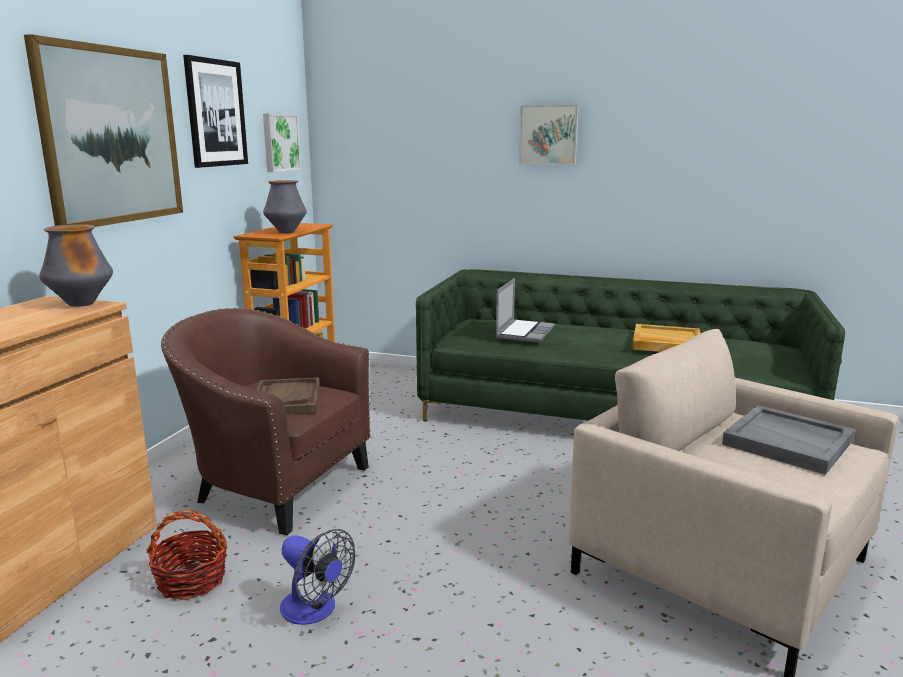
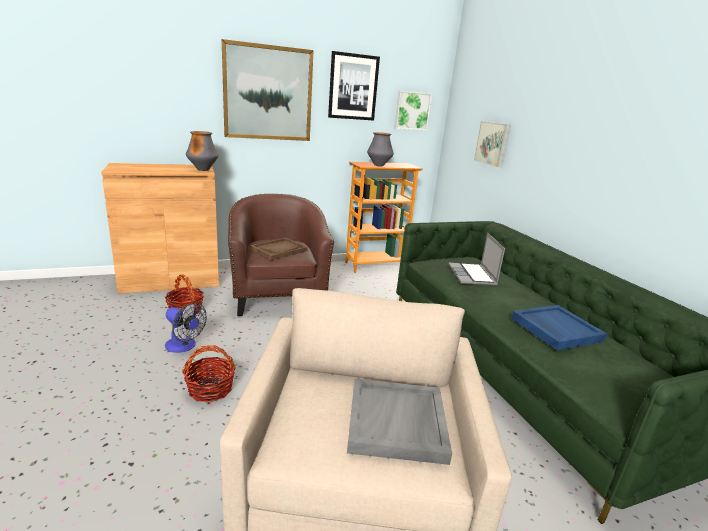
camera: 50 degrees right, 5 degrees up
fan [280,529,355,625] -> fan turned 60 degrees counterclockwise [165,303,207,353]
laptop [495,278,555,343] -> laptop turned 105 degrees clockwise [449,233,505,286]
picture [519,105,579,165] -> picture moved to [474,121,511,167]
beige tray [632,324,700,352] -> blue tray [512,305,607,350]
none -> basket [182,345,236,402]

